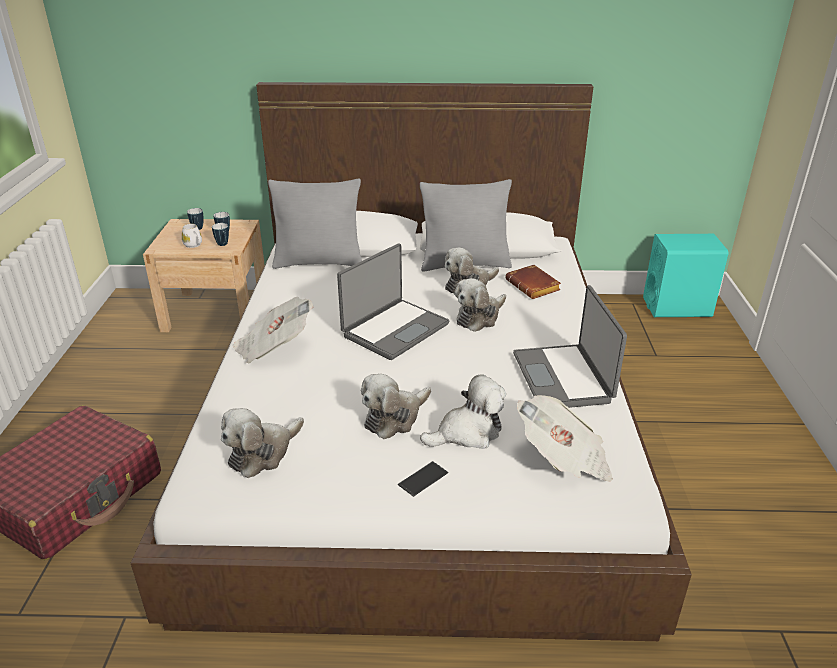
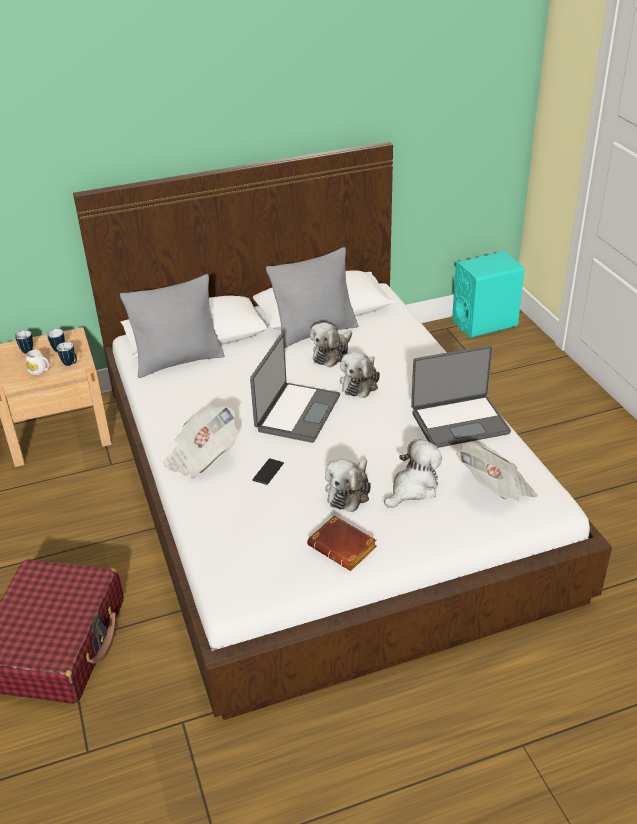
camera: 20 degrees left, 5 degrees up
plush toy [221,408,304,478] -> none
phone [398,461,448,497] -> phone moved to [252,458,284,485]
brown book [505,265,561,299] -> brown book moved to [307,515,377,571]
laptop [513,285,627,408] -> laptop turned 75 degrees counterclockwise [411,345,511,448]

